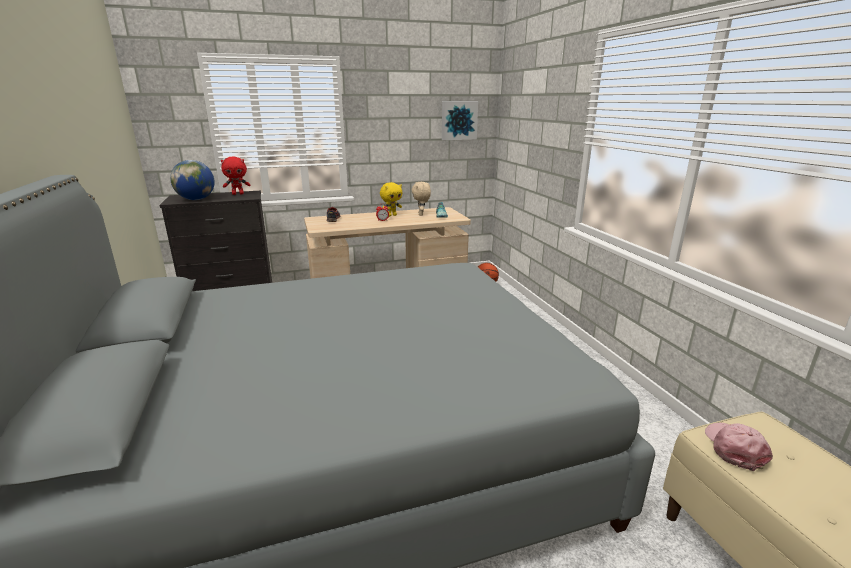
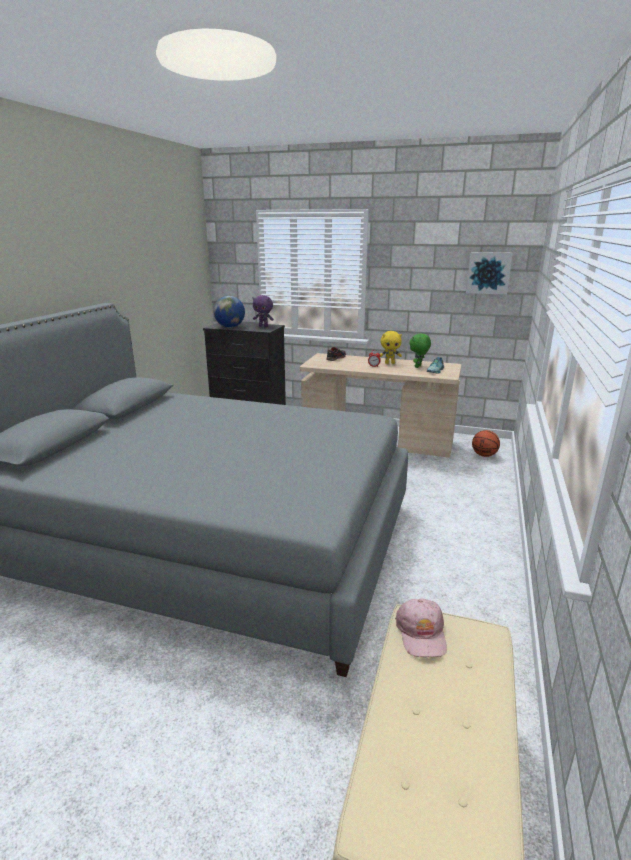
camera: 35 degrees right, 0 degrees up
red plush toy [221,157,250,195] -> purple plush toy [253,295,274,327]
beige plush toy [412,182,431,216] -> green plush toy [409,334,431,368]
pink cap [705,422,773,471] -> pink cap turned 135 degrees clockwise [395,599,447,657]

